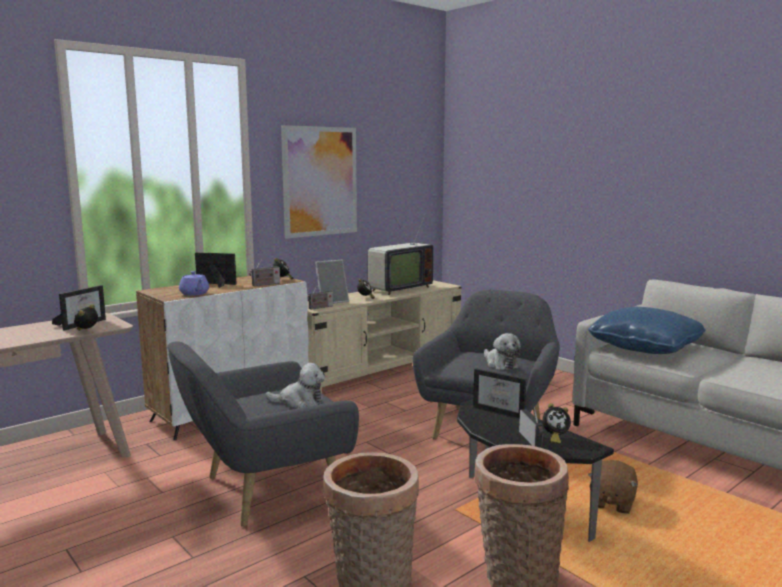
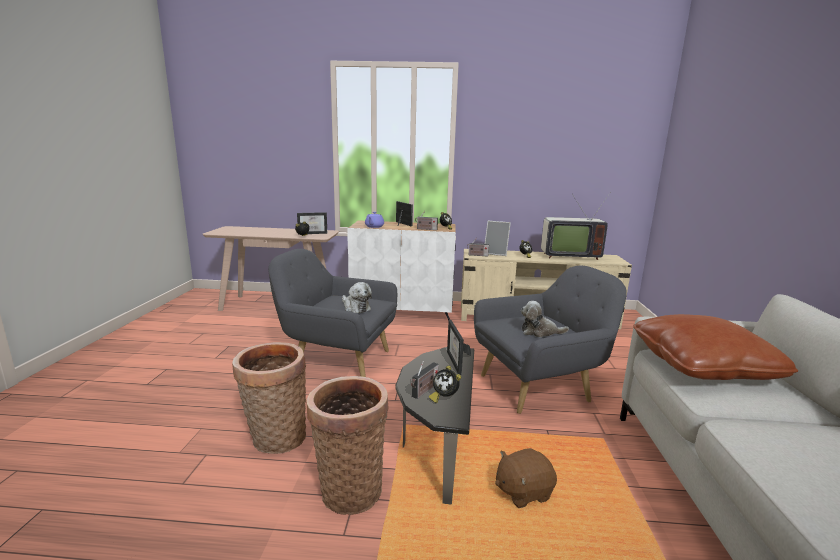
camera: 45 degrees right, 5 degrees up
picture [281,125,357,239] -> none
plush toy [484,333,521,370] -> plush toy turned 75 degrees clockwise [521,301,569,337]
blue pillow [588,307,706,354] -> brown pillow [633,314,798,380]

